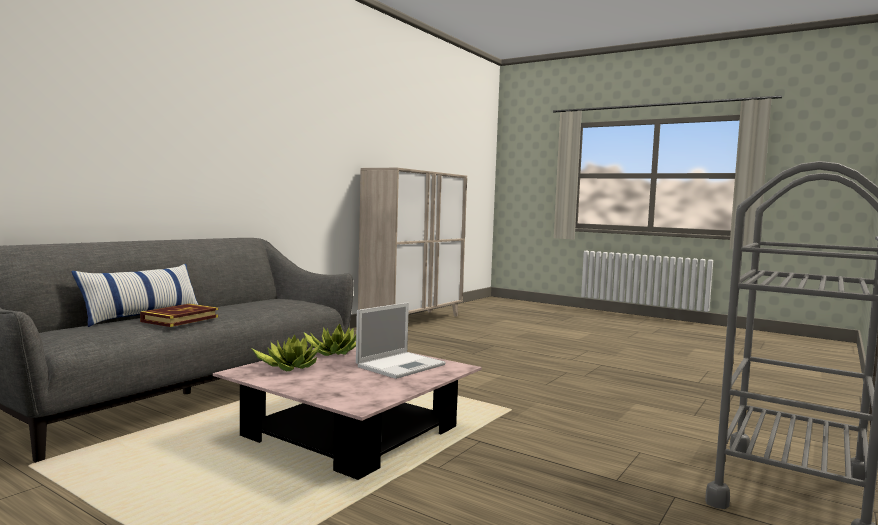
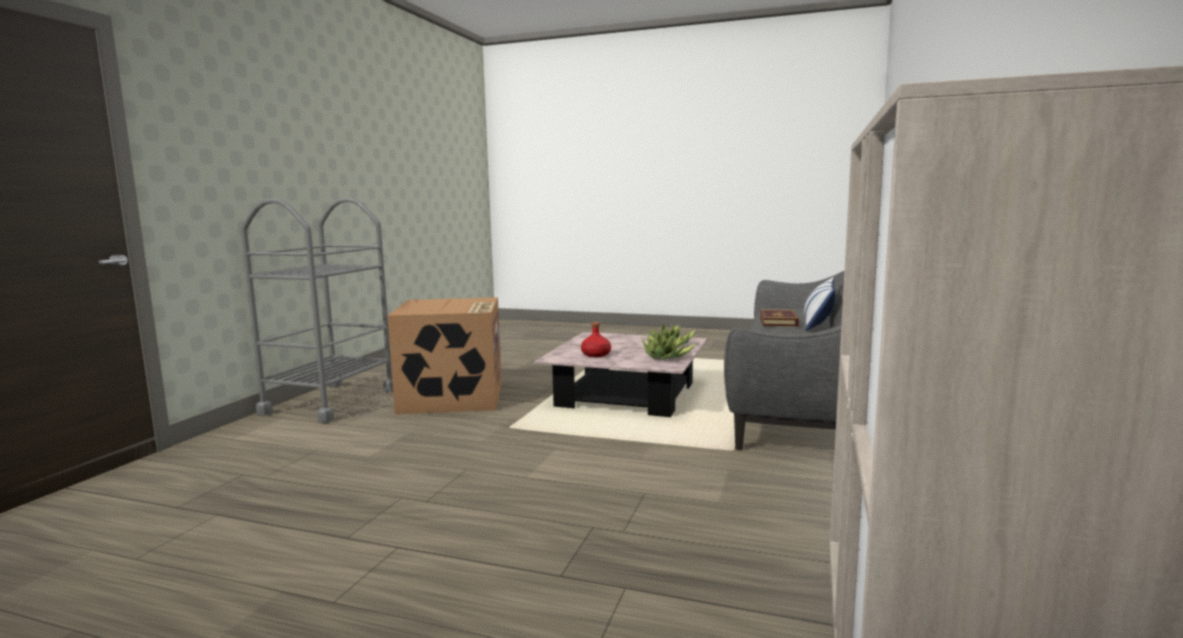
camera: 165 degrees right, 5 degrees up
laptop [356,302,446,379] -> red bottle [581,322,611,357]
none -> cardboard box [388,297,502,414]

